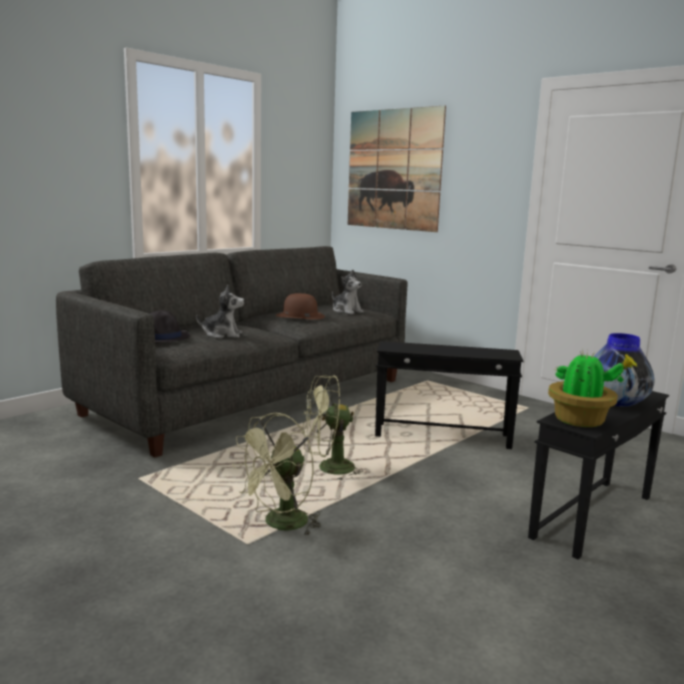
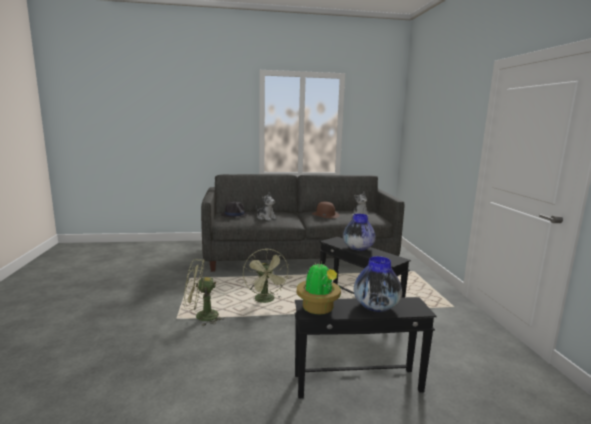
camera: 40 degrees right, 0 degrees up
green fan [302,375,363,481] -> green fan turned 135 degrees counterclockwise [243,249,289,303]
picture [348,106,446,232] -> none
none -> vase [343,214,376,251]

